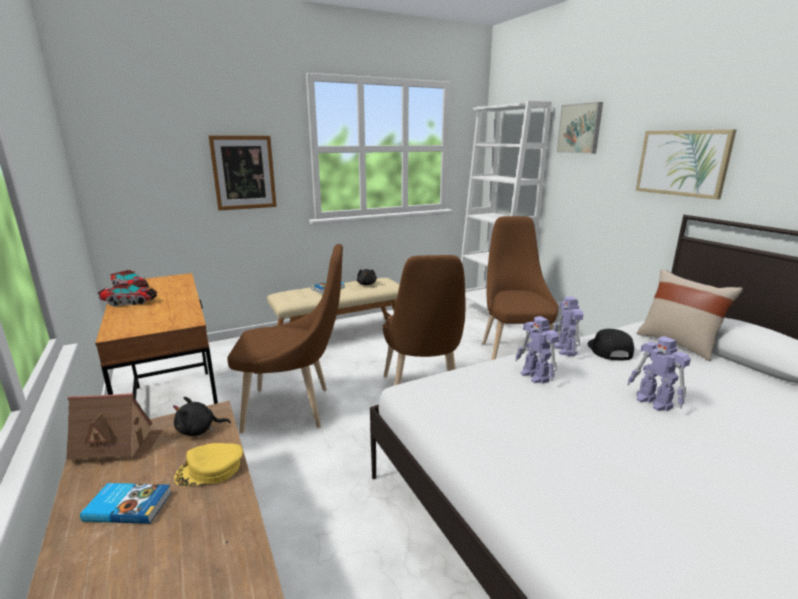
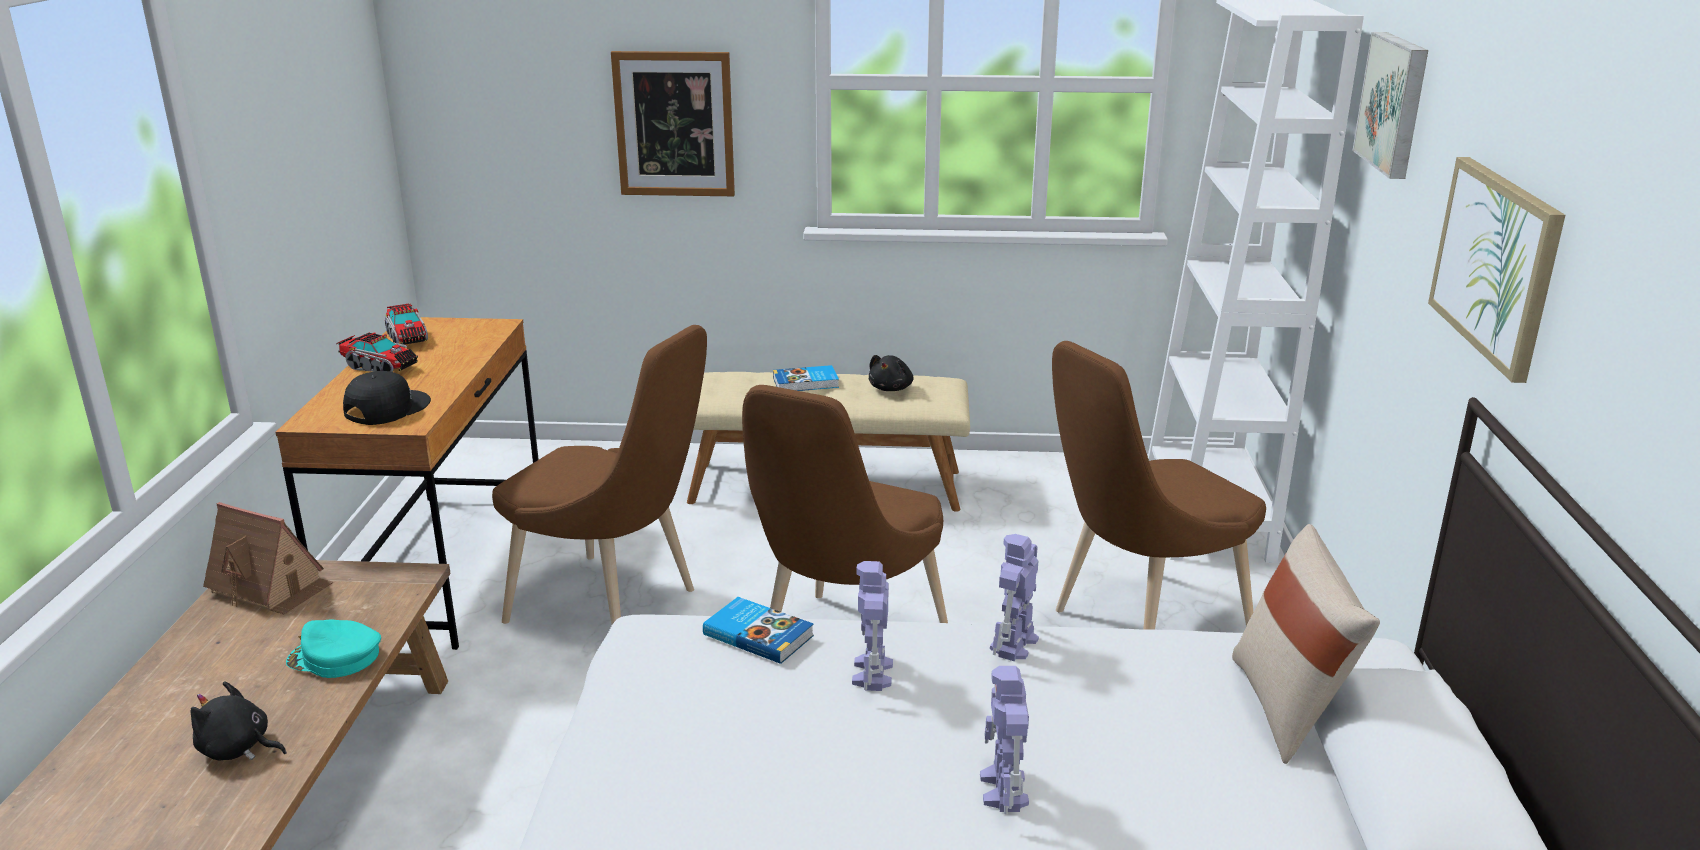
camera: 30 degrees right, 5 degrees up
book [80,483,172,524] -> book moved to [703,597,814,664]
black plush toy [173,397,231,436] -> black plush toy moved to [191,682,287,760]
yellow cap [174,443,243,486] -> turquoise cap [286,619,381,678]
brown chair [482,216,559,360] -> brown chair turned 150 degrees counterclockwise [1052,341,1266,630]
black cap [588,329,634,360] -> black cap moved to [343,371,431,425]

